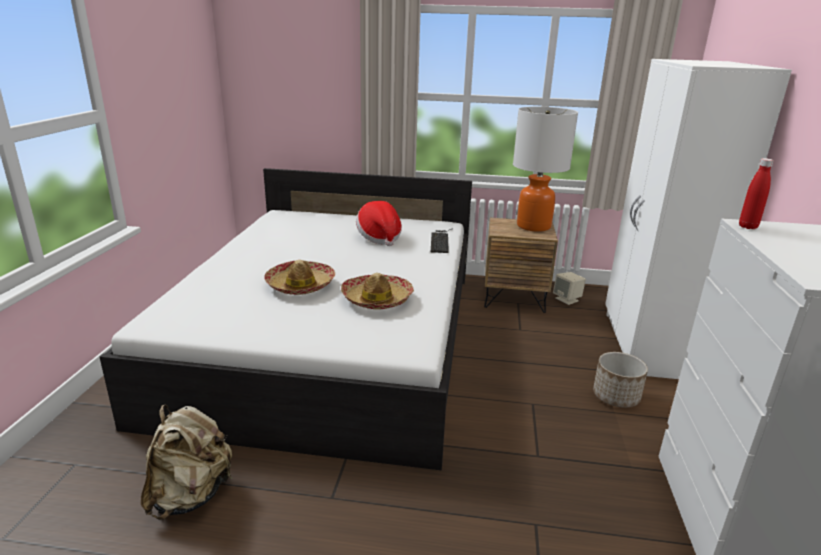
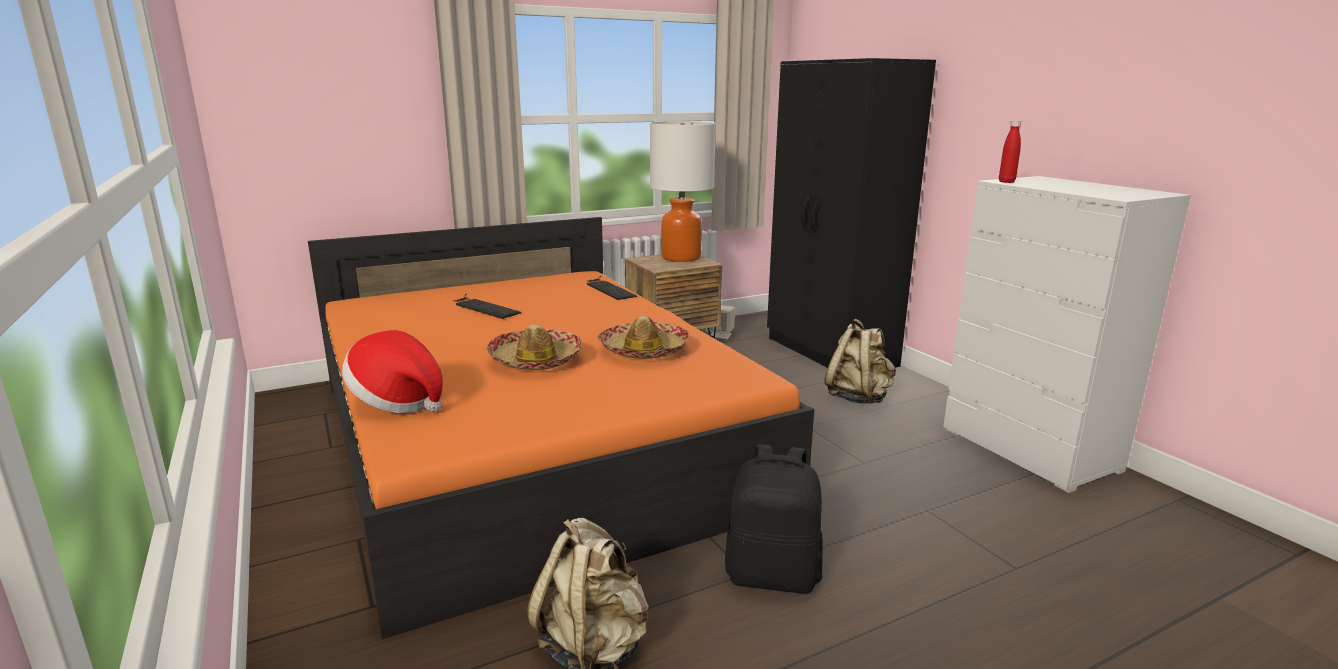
camera: 35 degrees left, 5 degrees down
white bed [100,168,472,470] -> orange bed [308,217,814,639]
hat [356,201,402,246] -> hat moved to [342,330,443,413]
planter [593,352,648,408] -> beige backpack [824,319,896,404]
white wardrobe [605,59,792,379] -> black wardrobe [767,58,936,368]
none -> keyboard [453,294,521,319]
none -> black backpack [725,444,823,594]

